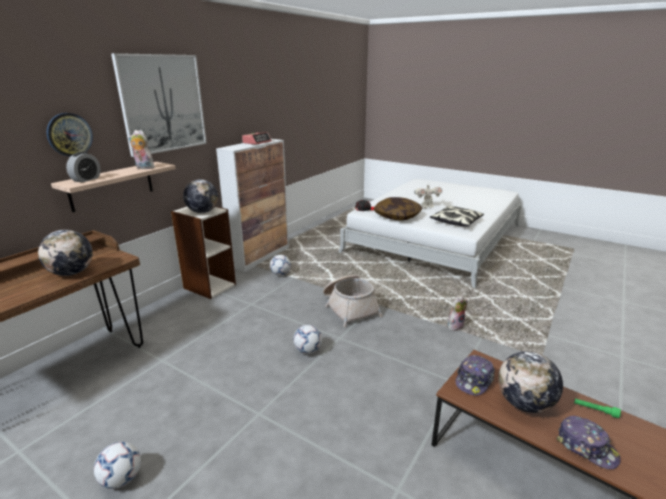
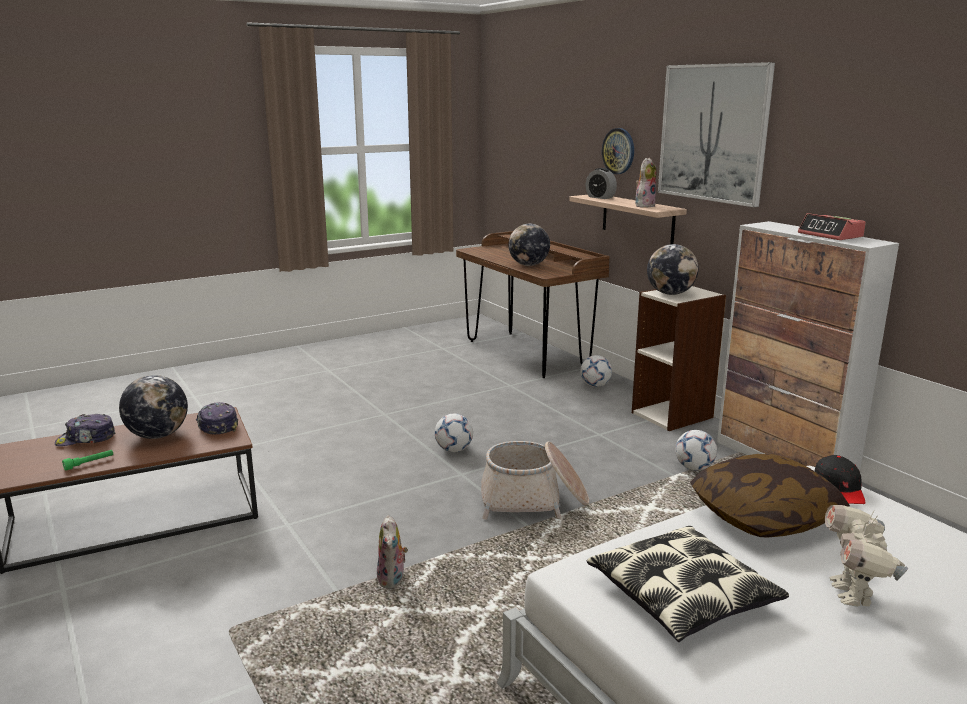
camera: 115 degrees right, 5 degrees down
football [94,442,141,489] -> football moved to [580,355,612,387]

